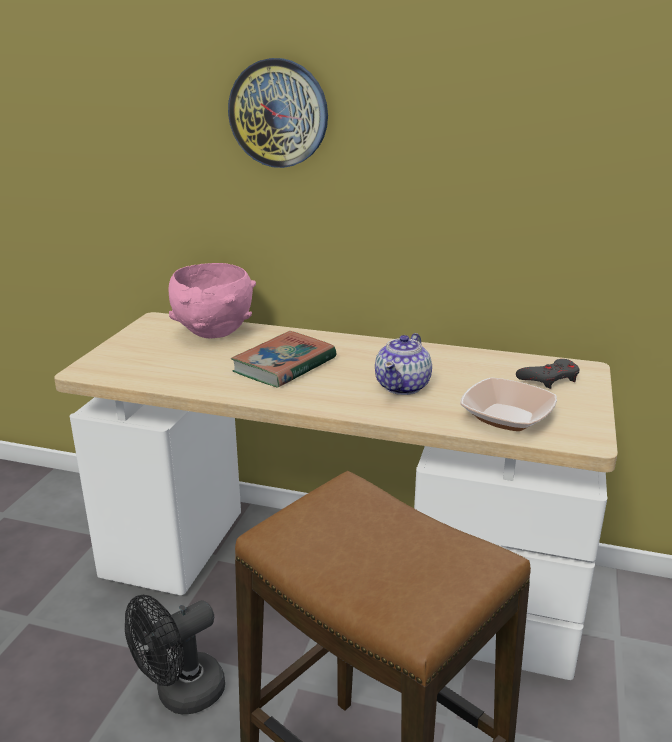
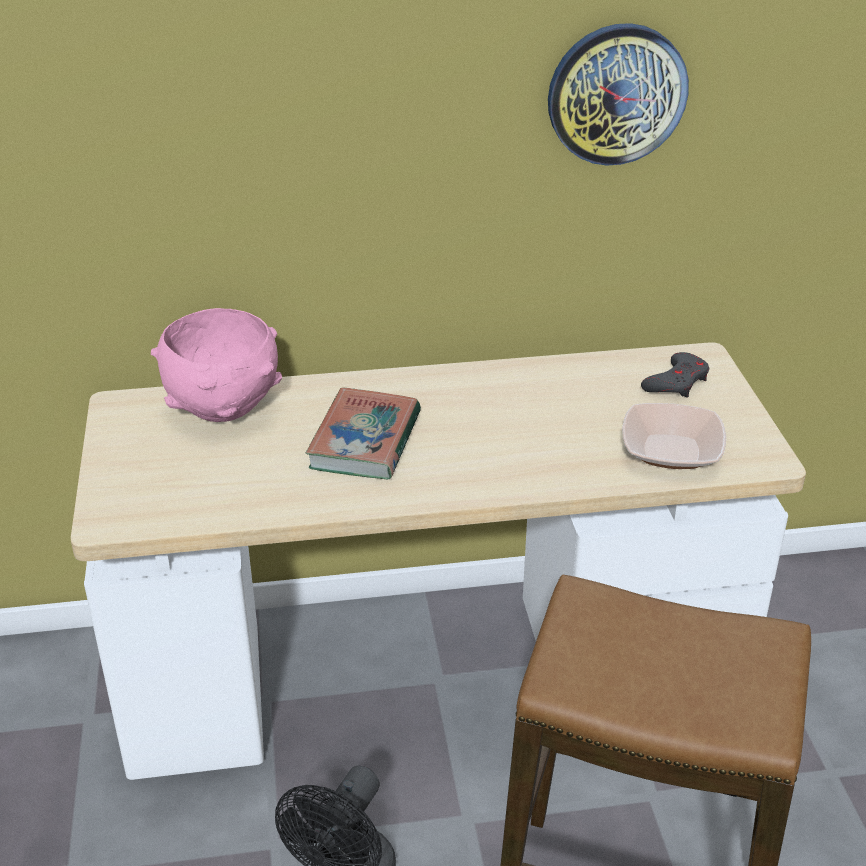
camera: 25 degrees left, 10 degrees up
wall clock [228,58,328,168] -> wall clock moved to [548,23,689,165]
teapot [375,333,432,395] -> none

